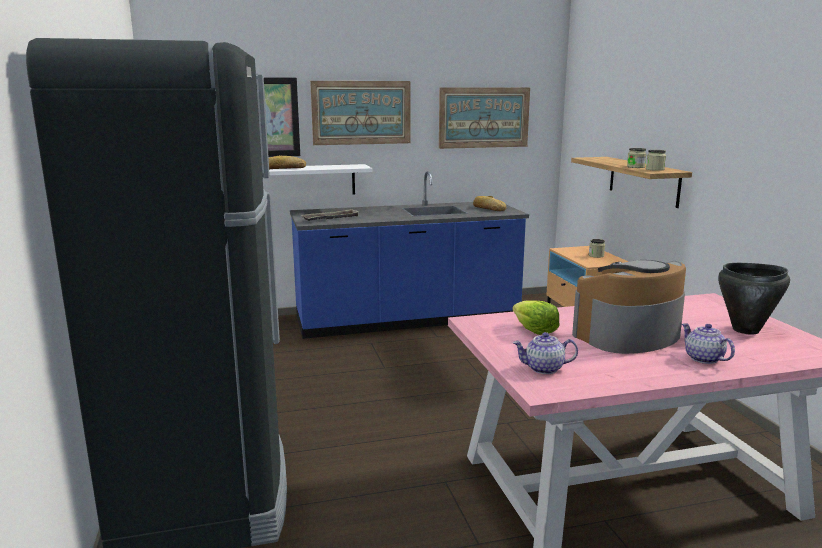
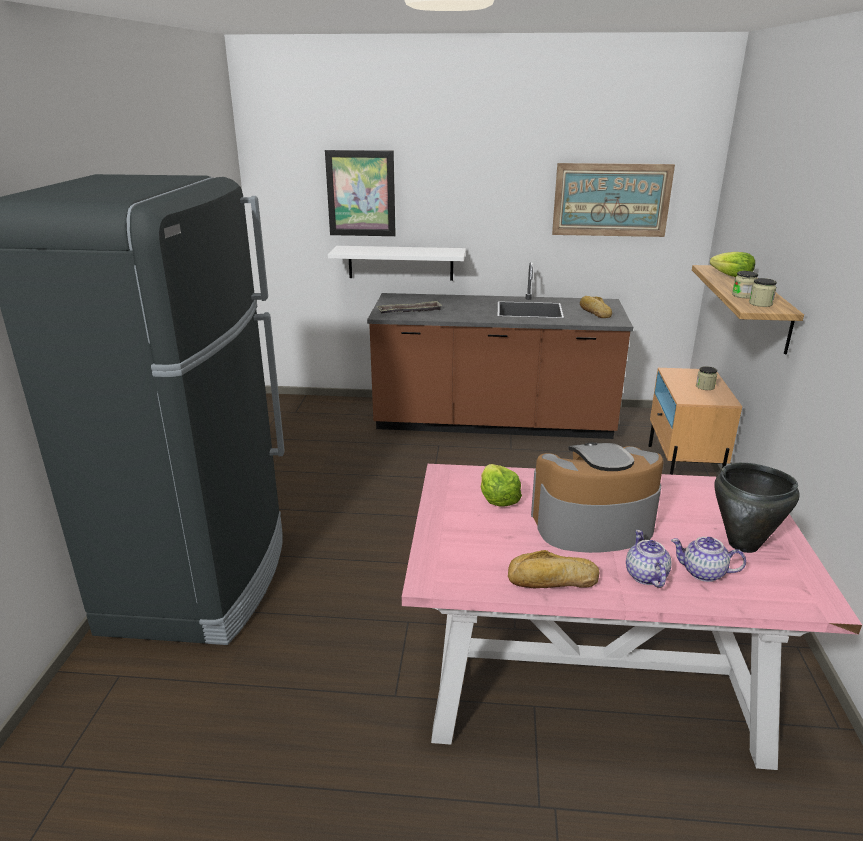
camera: 20 degrees right, 10 degrees up
bread [269,155,306,169] -> bread moved to [508,550,599,588]
blue counter [290,171,529,339] -> brown counter [367,262,633,439]
picture [310,81,411,145] -> none
teapot [513,332,578,374] -> teapot moved to [671,537,746,582]
none -> lettuce [710,252,755,277]

